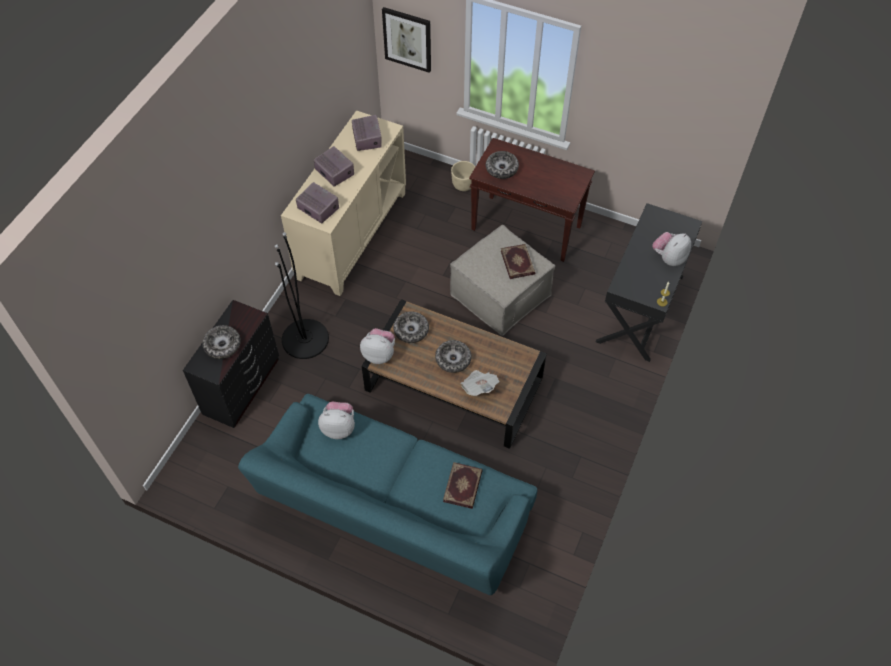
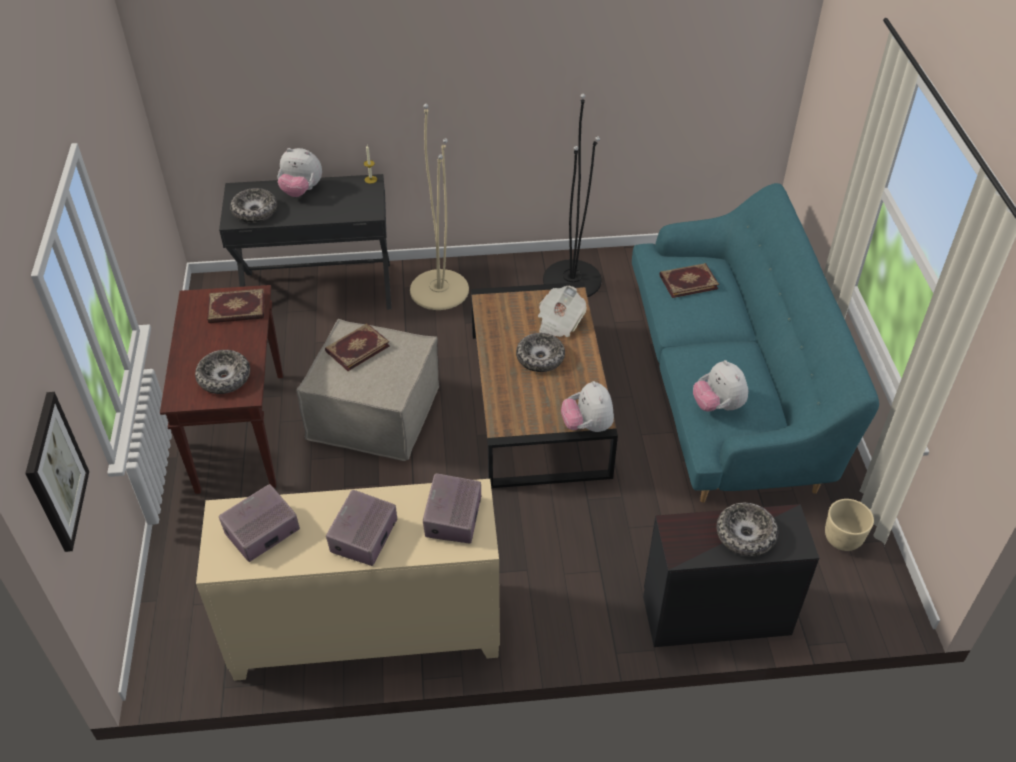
camera: 120 degrees left, 10 degrees down
black floor lamp [275,232,329,359] -> black floor lamp moved to [543,94,602,297]
bowl [393,312,429,343] -> bowl moved to [230,188,277,223]
beige planter [451,161,475,191] -> beige planter moved to [825,499,874,551]
none -> book [207,289,265,323]
none -> beige floor lamp [410,104,469,310]

